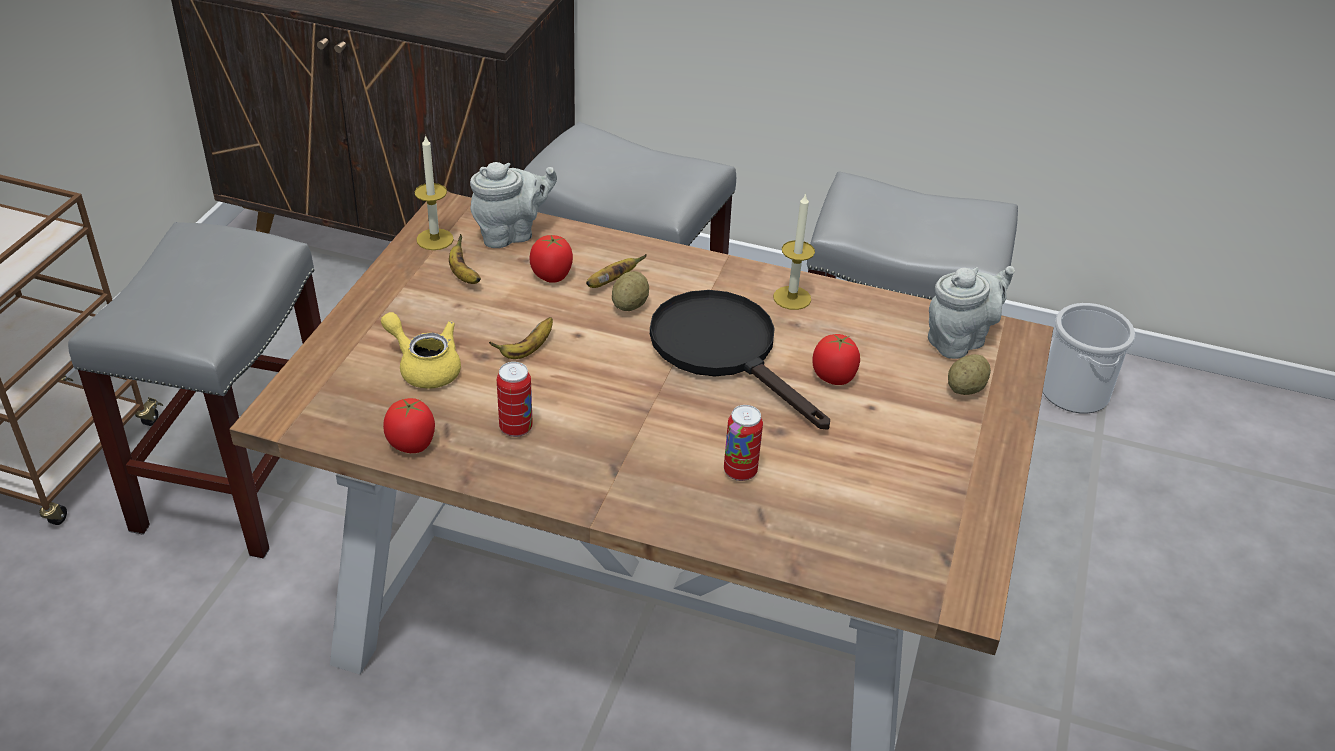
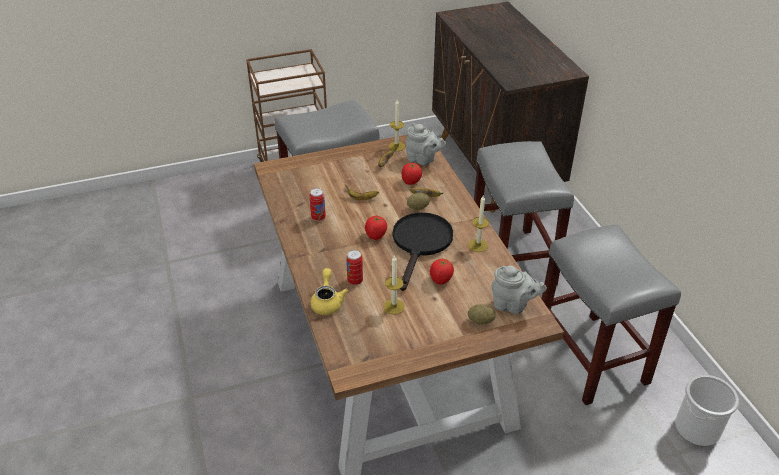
camera: 55 degrees right, 0 degrees up
yellow teapot [381,312,461,389] -> yellow teapot moved to [310,268,348,315]
tomato [383,398,435,453] -> tomato moved to [365,216,387,240]
none -> candle [383,255,405,315]

